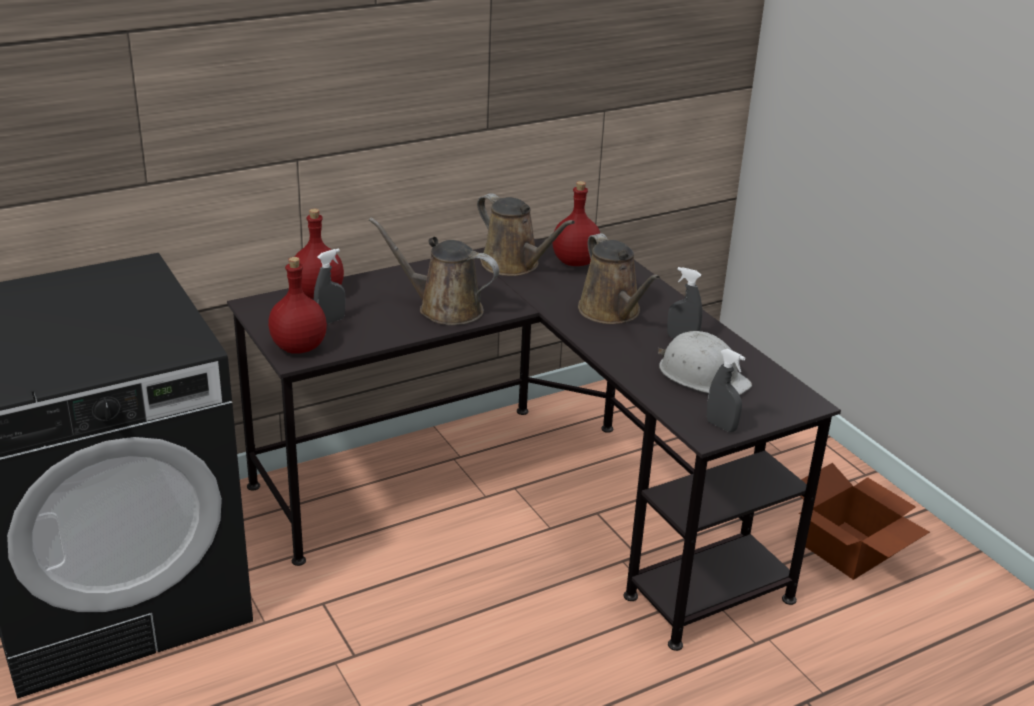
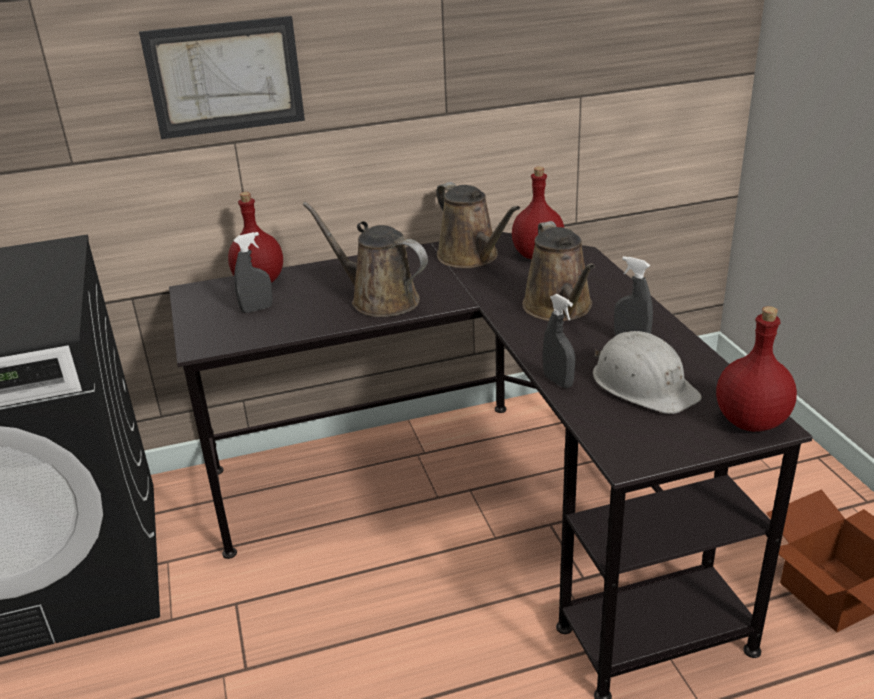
camera: 15 degrees right, 0 degrees up
red bottle [268,257,327,354] -> red bottle moved to [716,306,797,432]
grey spray bottle [707,349,745,432] -> grey spray bottle moved to [543,294,575,388]
none -> picture [139,16,305,139]

